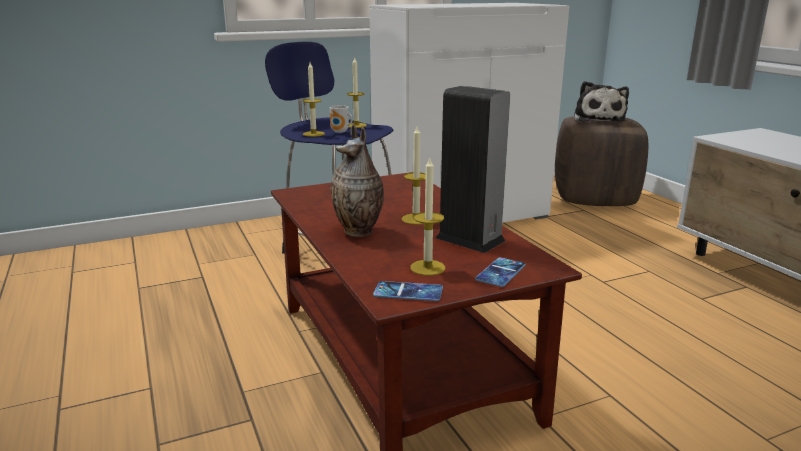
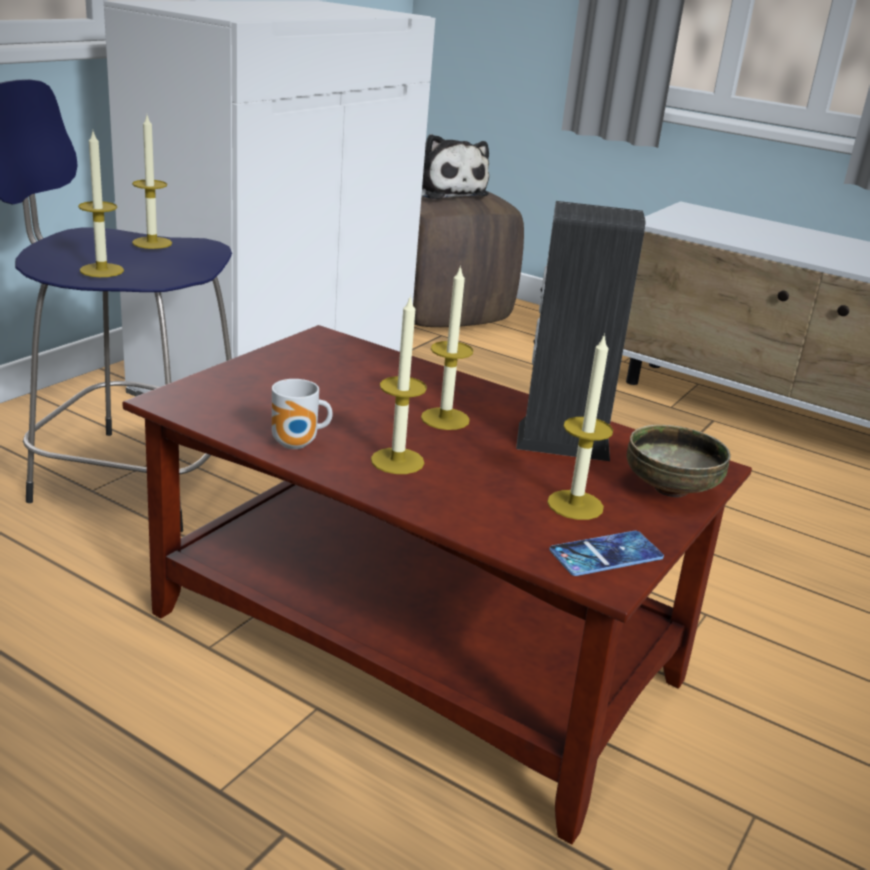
camera: 35 degrees left, 5 degrees up
mug [330,105,353,133] -> mug moved to [272,379,333,449]
vase [331,124,384,237] -> candle [371,295,427,474]
phone [475,257,526,287] -> bowl [627,425,731,497]

